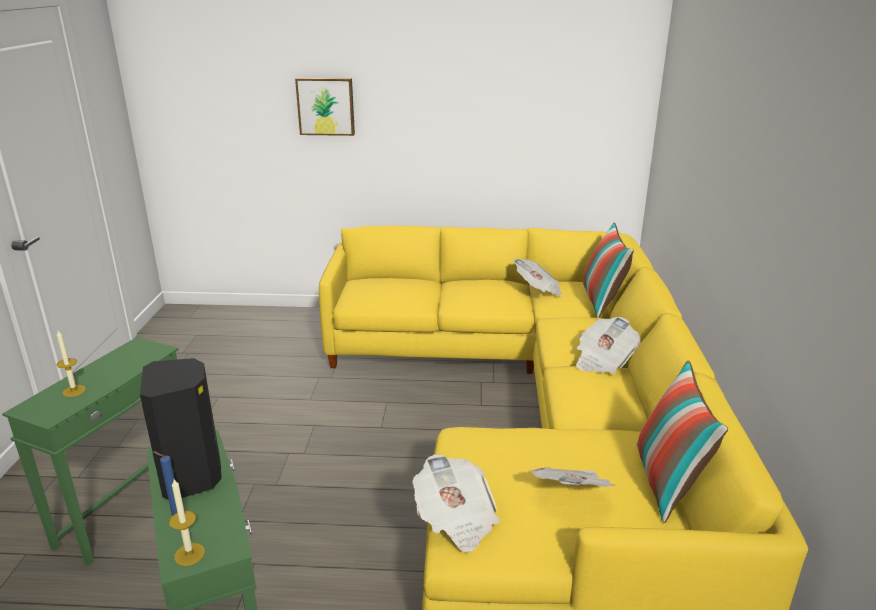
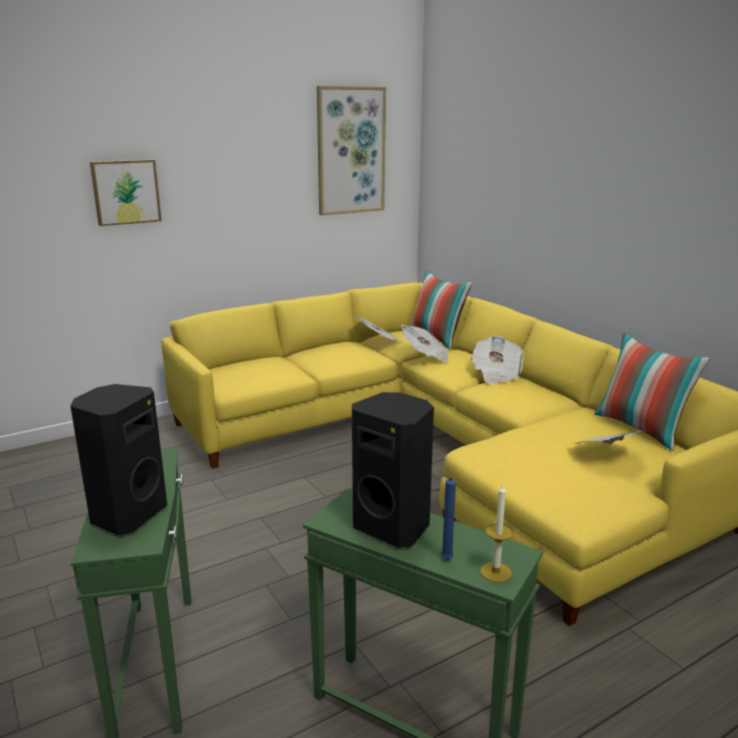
camera: 35 degrees left, 5 degrees down
candle [56,331,86,397] -> black speaker [71,384,167,535]
newspaper [412,454,500,553] -> newspaper moved to [401,325,449,362]
none -> picture [317,86,386,216]

